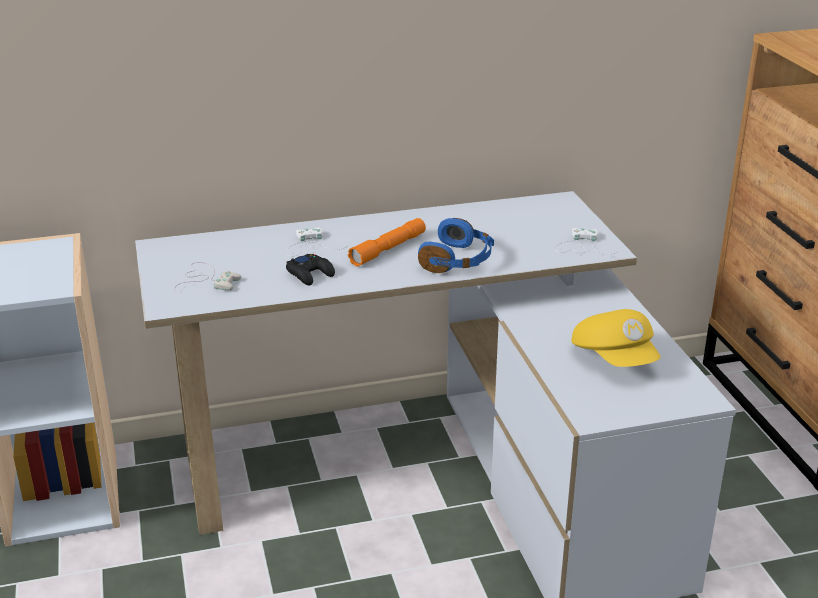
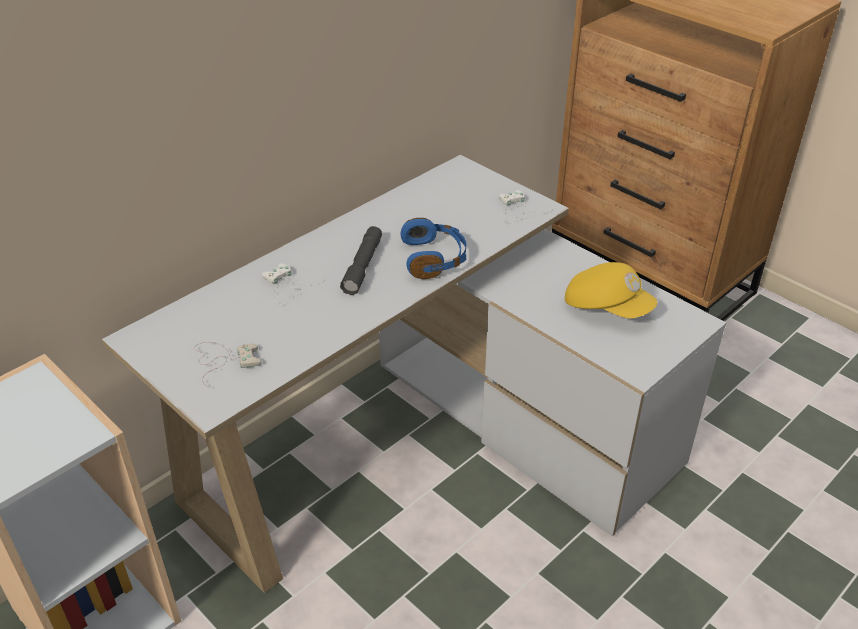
camera: 30 degrees left, 10 degrees up
black game controller [286,254,335,286] -> none
orange flashlight [348,218,426,267] -> grey flashlight [340,226,382,295]

